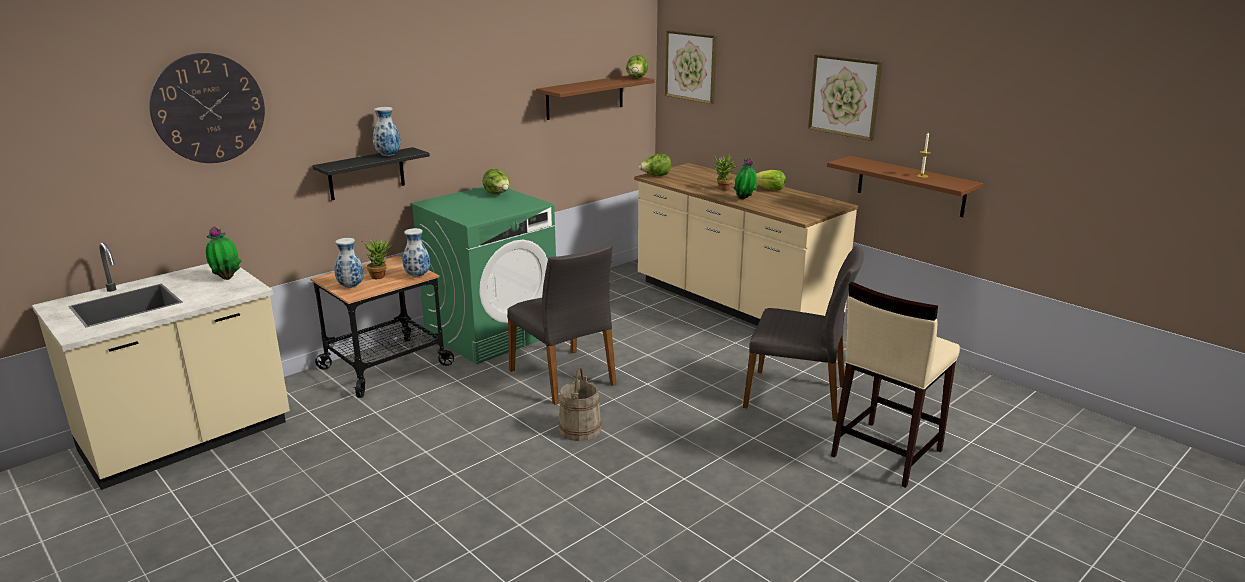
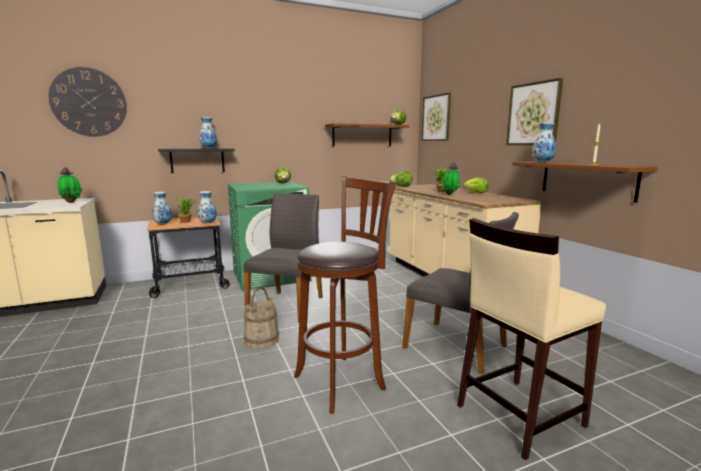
camera: 20 degrees right, 10 degrees down
grey chair [507,243,616,405] -> grey chair turned 150 degrees counterclockwise [244,193,323,323]
none -> brown stool [294,176,395,414]
none -> vase [532,123,556,162]

